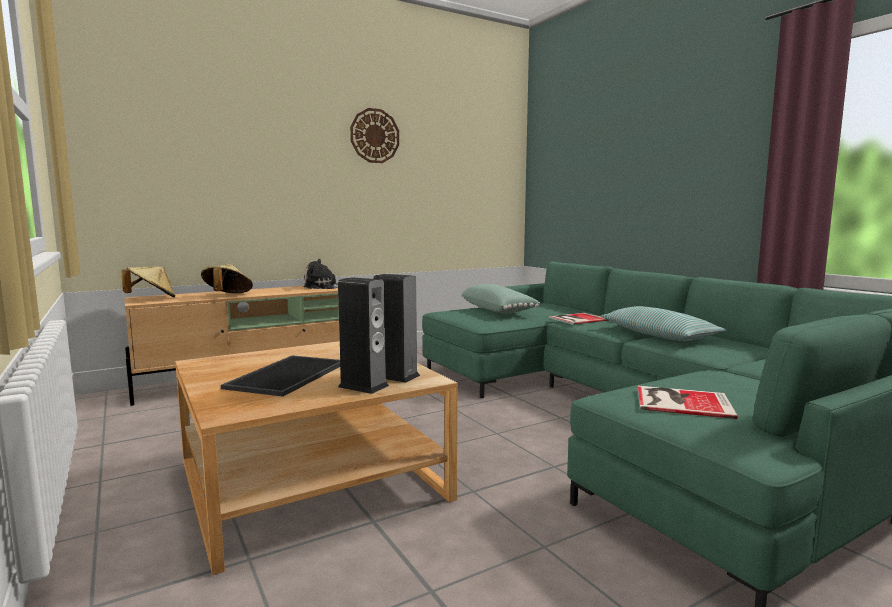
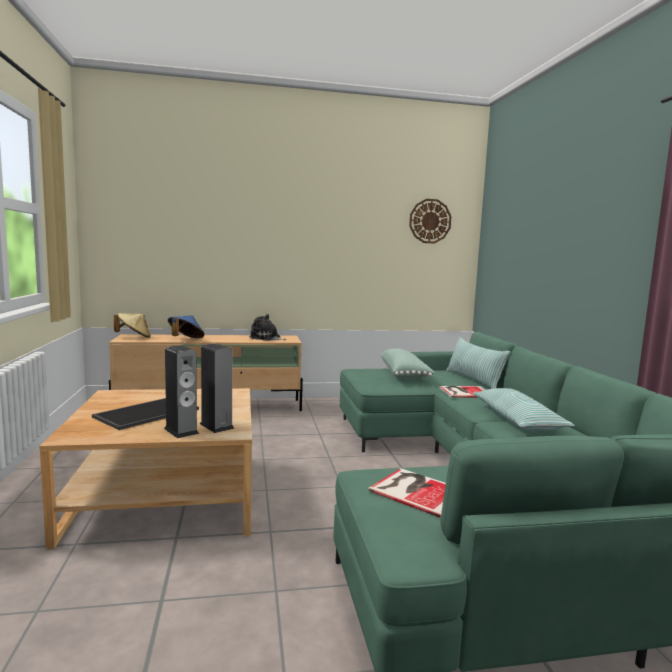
camera: 20 degrees right, 0 degrees up
beige hat [201,264,253,293] -> blue hat [168,315,205,338]
wall clock [350,108,399,163] -> wall clock moved to [409,199,451,244]
none -> pillow [446,337,511,389]

